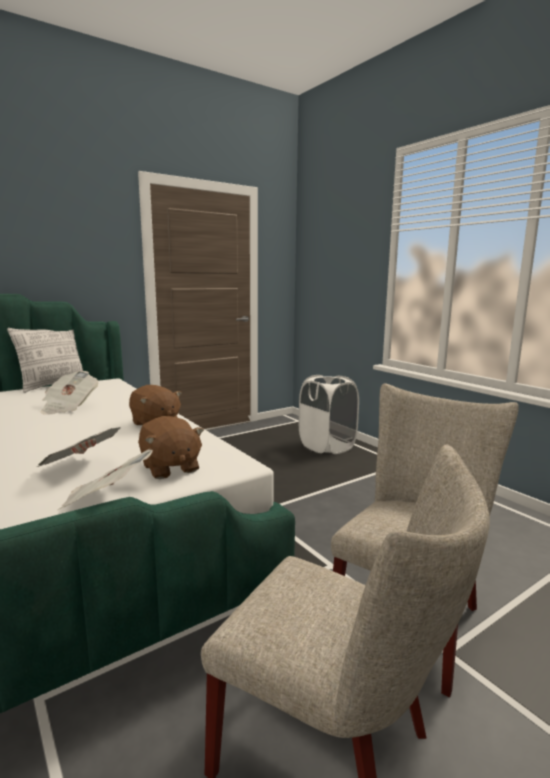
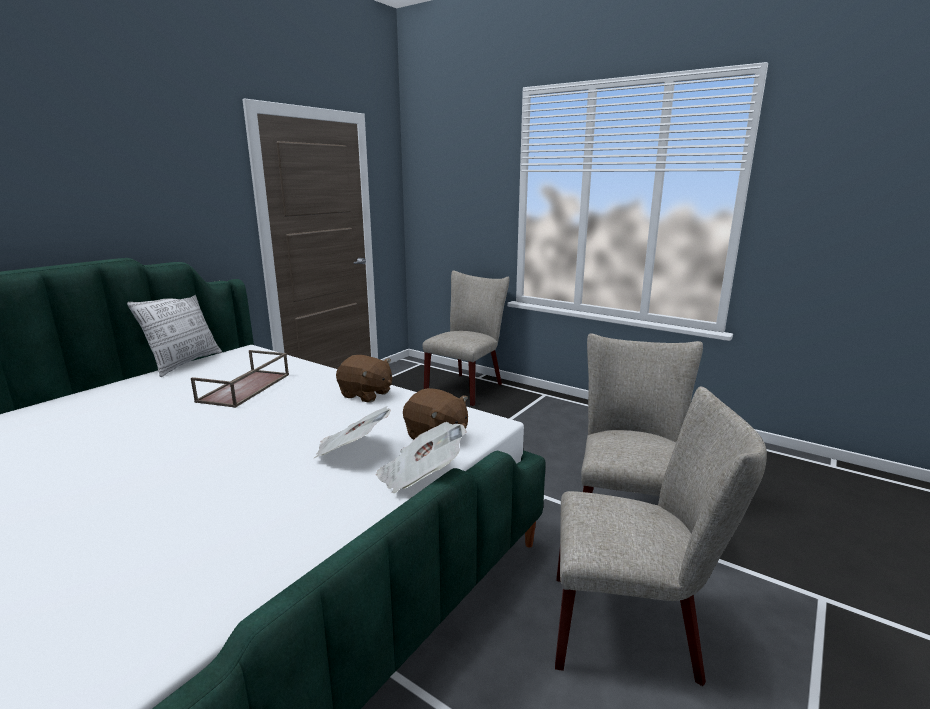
camera: 20 degrees left, 5 degrees up
newspaper [40,371,98,415] -> brown tray [191,350,289,408]
white laundry basket [299,375,359,454] -> beige chair [423,271,509,406]

